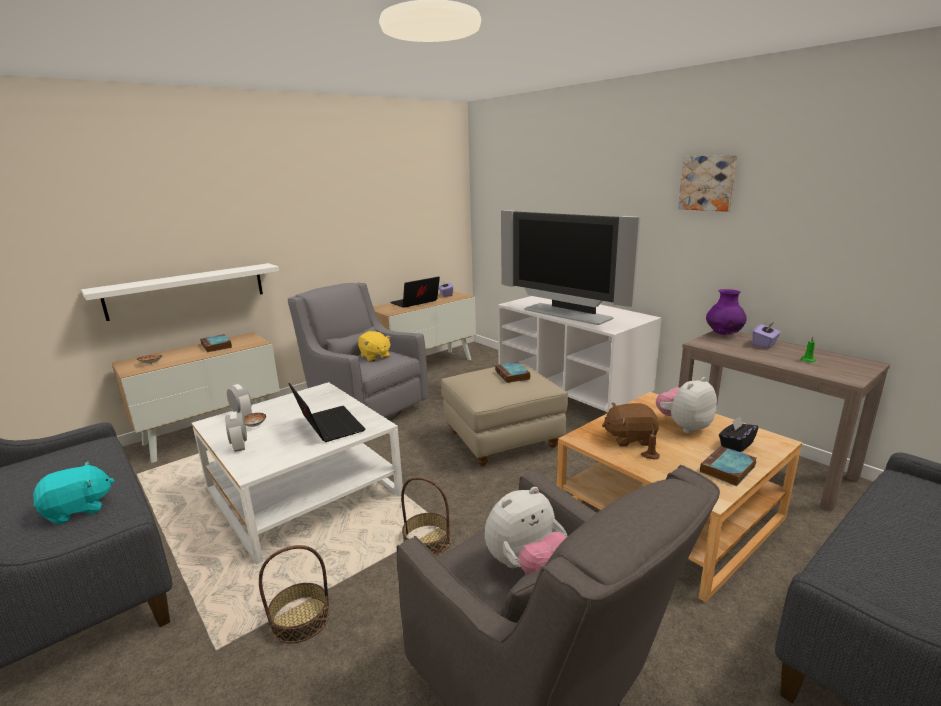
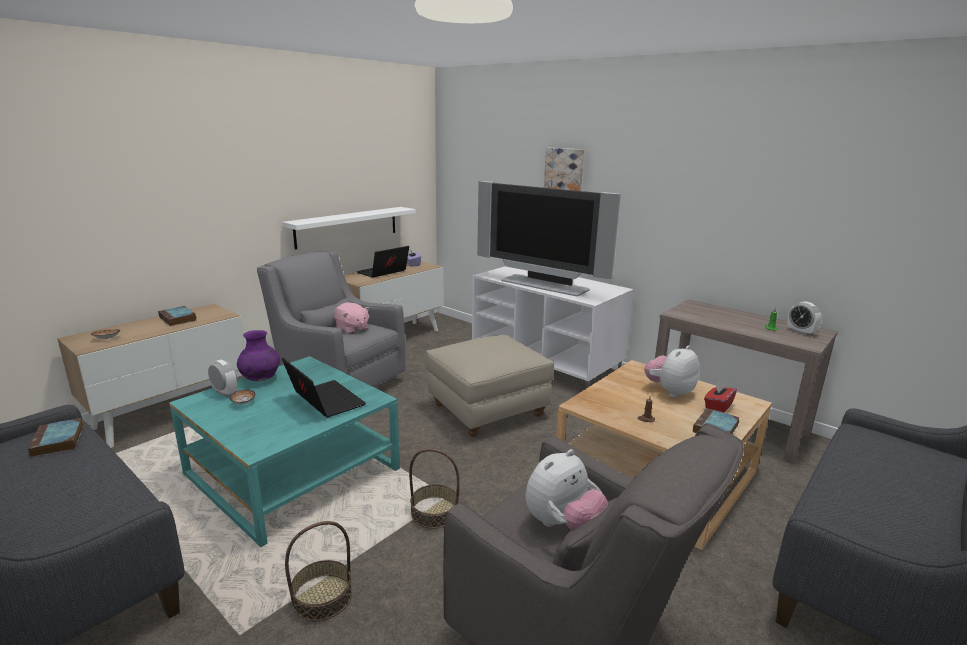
camera: 10 degrees left, 0 degrees up
turquoise plush toy [33,461,115,524] -> none
white shelf [81,263,279,321] -> white shelf moved to [282,207,416,249]
white coffee table [192,382,403,565] -> turquoise coffee table [169,356,400,547]
alarm clock [225,411,247,452] -> alarm clock moved to [787,301,821,336]
yellow plush toy [358,331,391,362] -> pink plush toy [334,302,370,334]
book [495,362,530,383] -> book moved to [28,418,83,457]
brown plush toy [602,403,659,446] -> none
picture [678,155,737,212] -> picture moved to [544,148,584,191]
purple vase [706,289,747,335] -> purple vase moved to [237,330,280,381]
black tissue box [719,416,758,452] -> red tissue box [704,381,737,413]
purple tissue box [752,322,781,349] -> none

